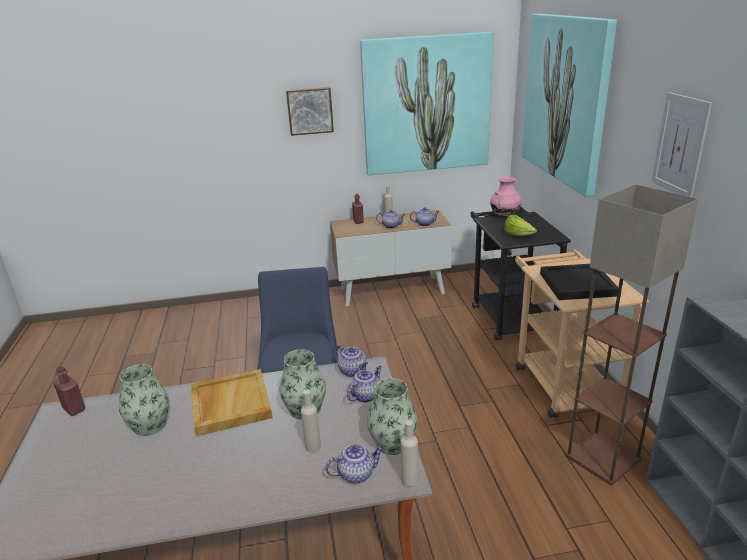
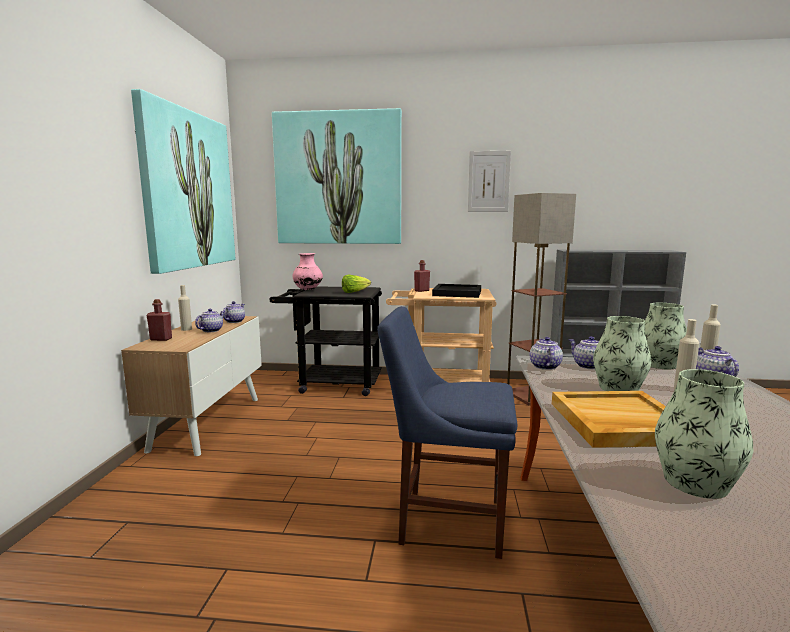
camera: 75 degrees left, 15 degrees down
red bottle [53,366,85,416] -> red bottle moved to [414,260,430,292]
picture [286,87,334,136] -> none
teapot [336,345,368,377] -> teapot turned 60 degrees counterclockwise [530,337,563,370]

